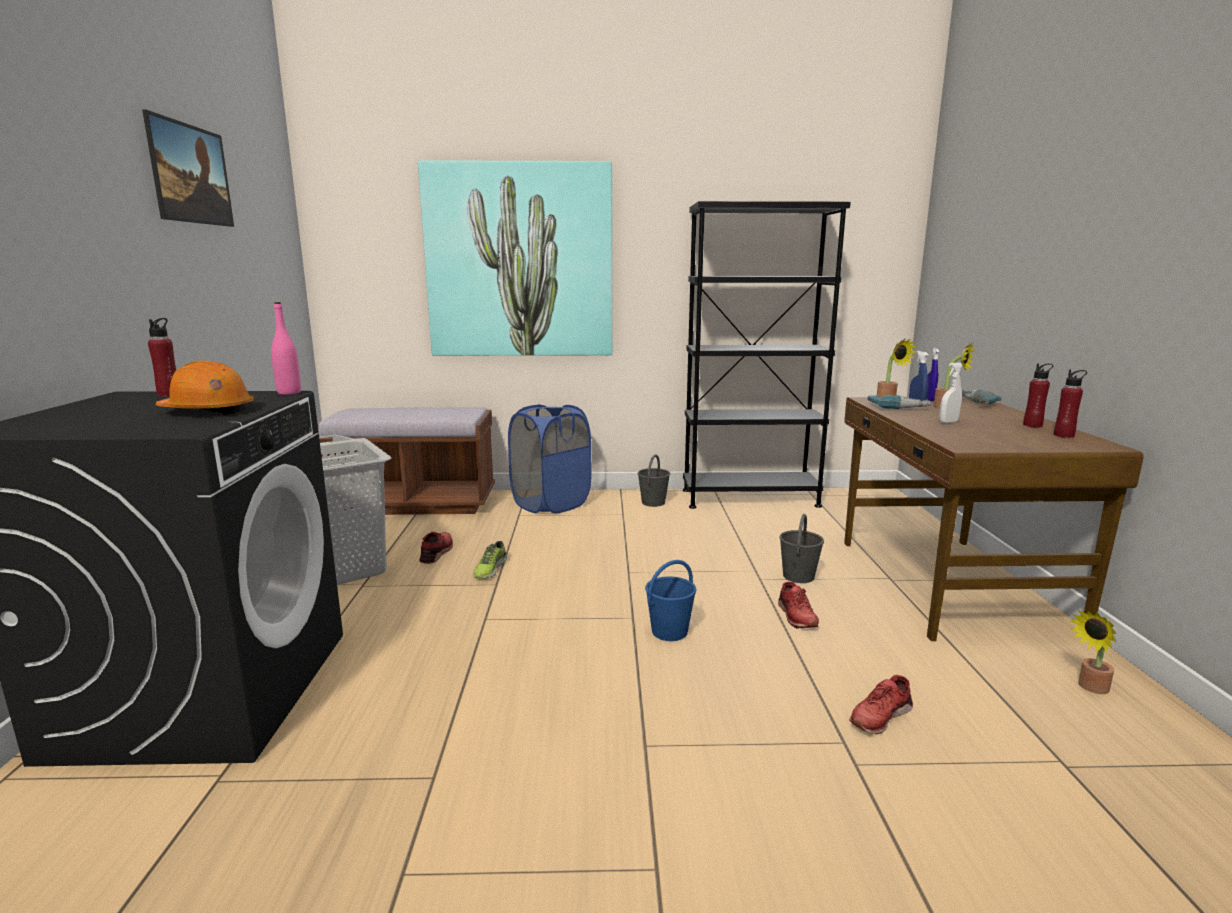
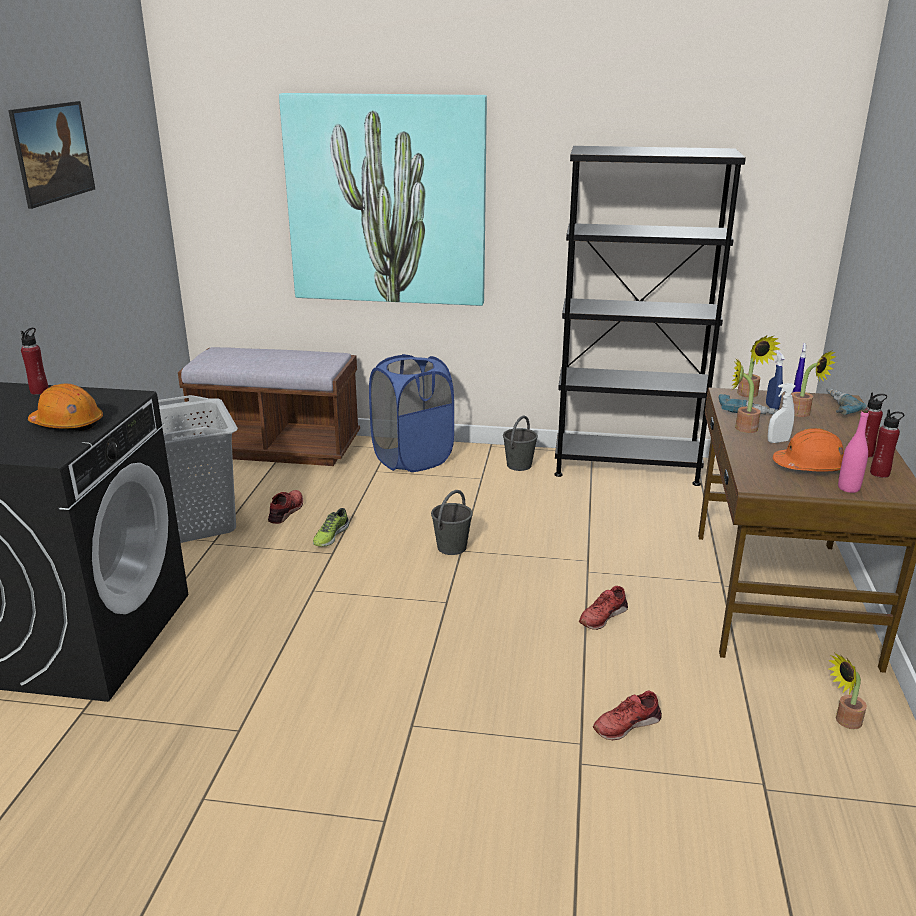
camera: 10 degrees right, 10 degrees up
pink bottle [271,302,301,395] -> pink bottle moved to [838,409,869,493]
blue bucket [645,560,696,641] -> none
red shoe [778,582,819,629] -> red shoe turned 45 degrees clockwise [579,586,628,630]
grey bucket [780,514,824,583] -> grey bucket moved to [431,490,473,555]
none -> potted plant [732,357,761,433]
none -> orange hard hat [773,428,844,472]

